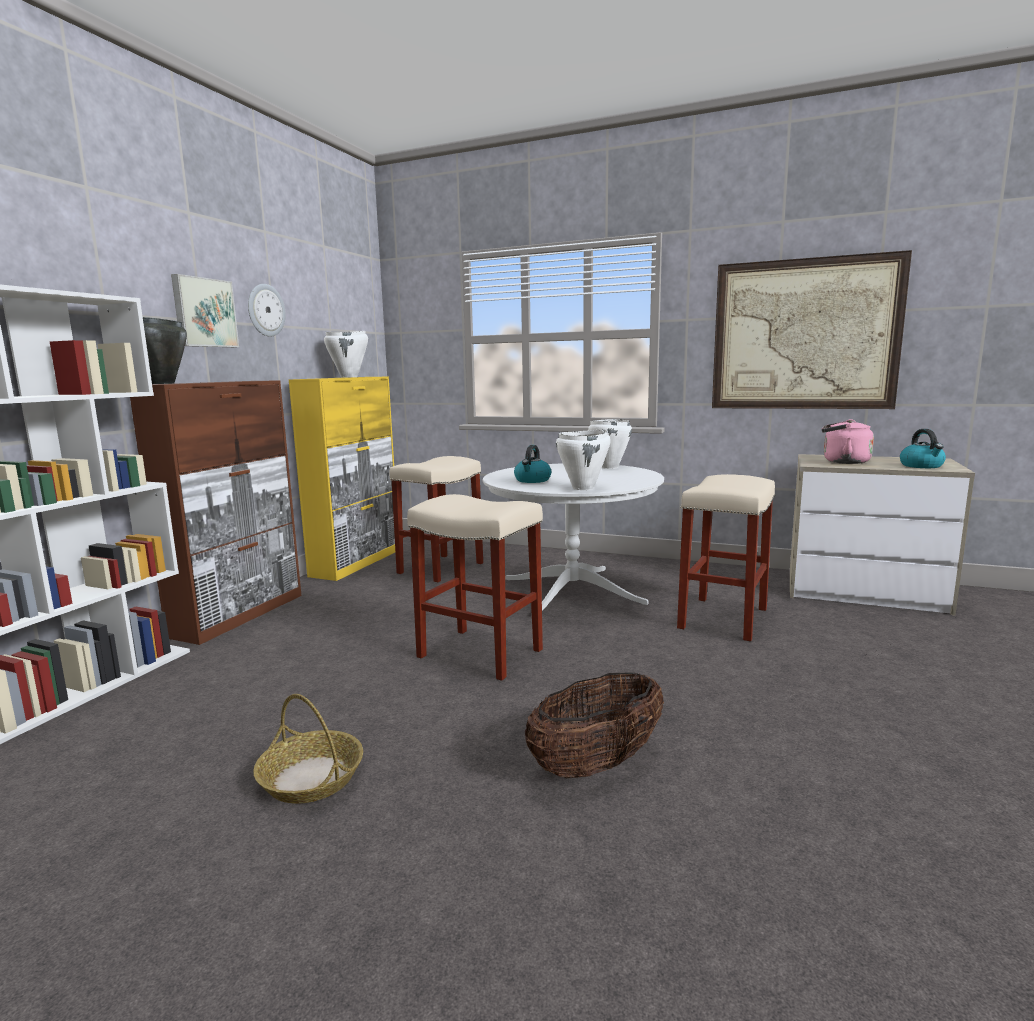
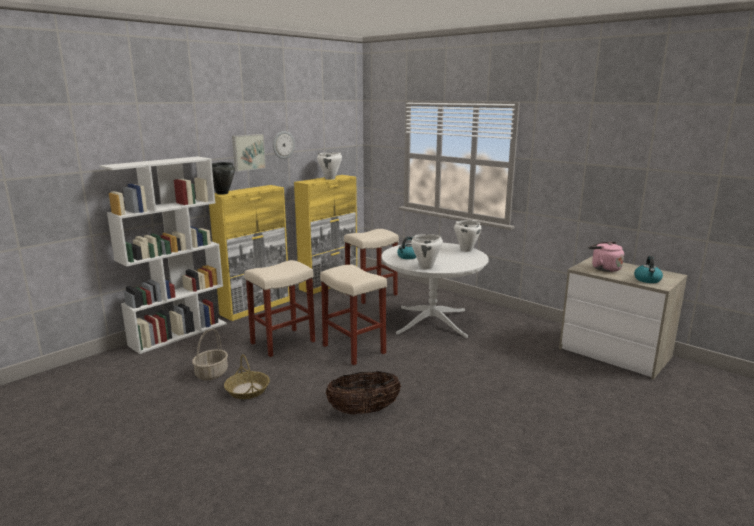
camera: 20 degrees right, 5 degrees up
brown cabinet [130,380,302,645] -> yellow cabinet [209,185,290,321]
beige stool [677,474,775,641] -> beige stool moved to [244,260,315,357]
picture [712,250,912,409] -> none
none -> basket [192,329,228,380]

